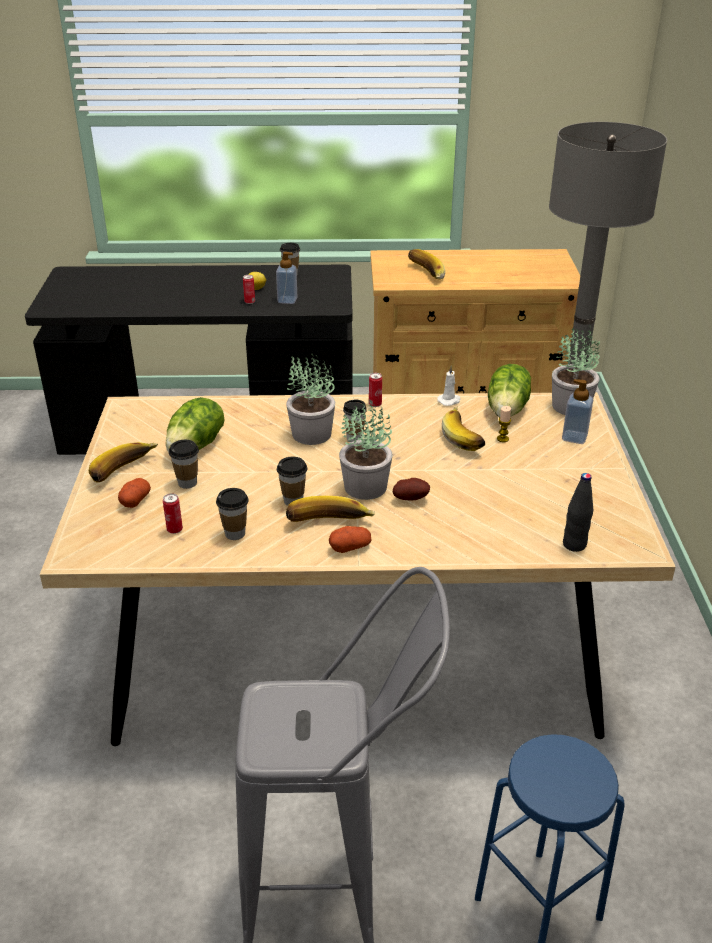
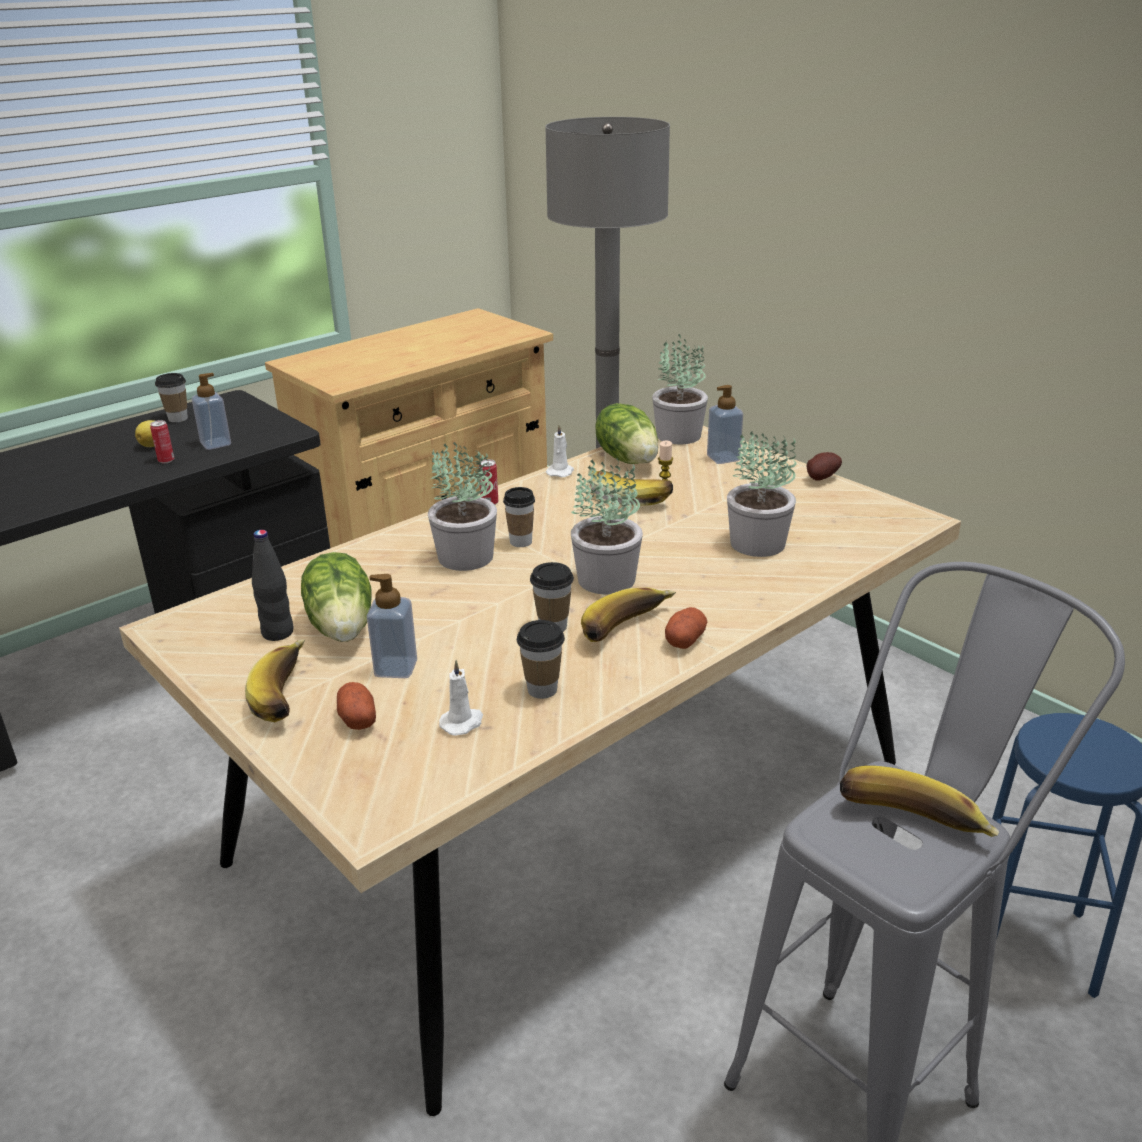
camera: 40 degrees left, 5 degrees down
can [163,493,183,534] -> white candle [439,660,483,736]
cup [169,440,199,489] -> soap dispenser [367,574,417,678]
potato [393,478,430,500] -> potato moved to [807,452,842,481]
banana [408,249,445,280] -> banana moved to [840,766,999,837]
black bottle [563,473,593,552] -> black bottle moved to [252,530,293,641]
none -> potted plant [727,431,797,557]

